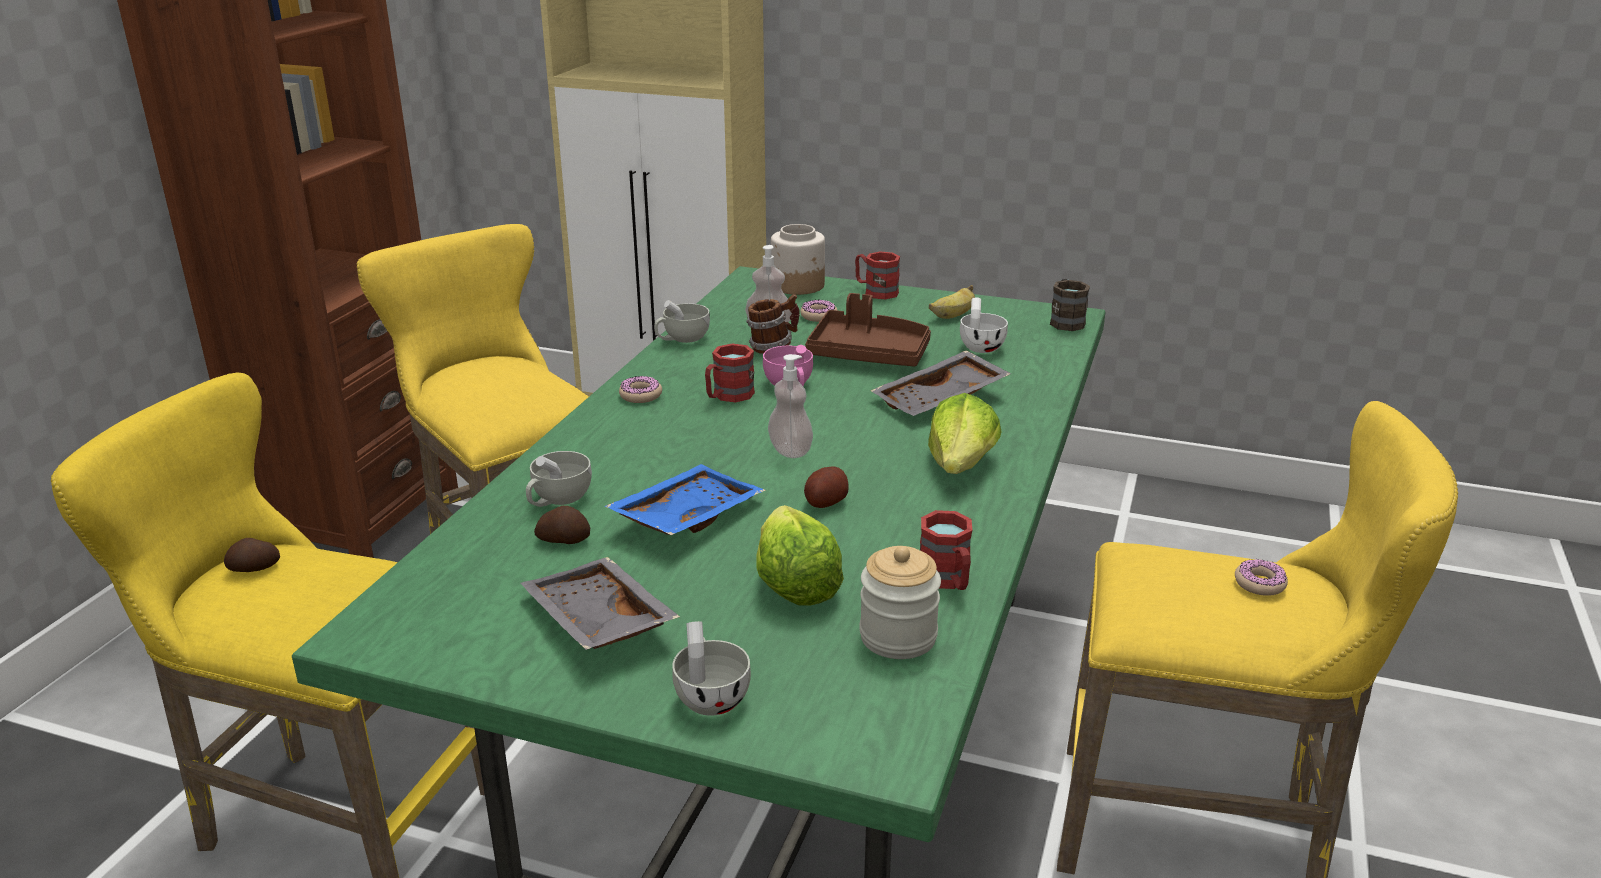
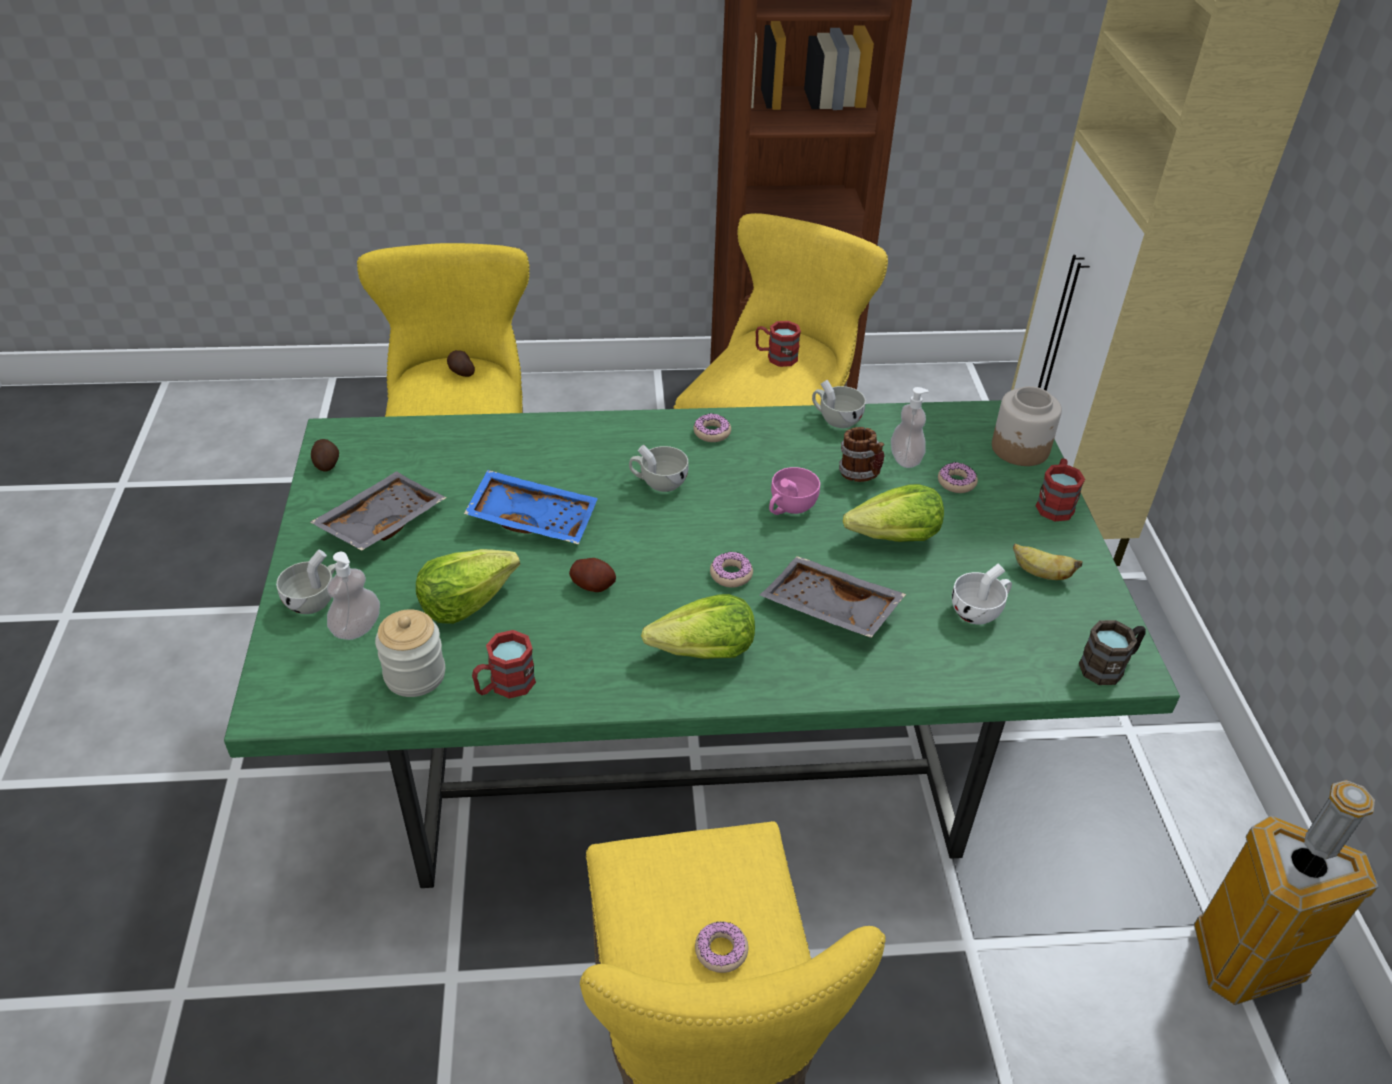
camera: 65 degrees right, 15 degrees up
white cup [526,451,592,507] -> white cup moved to [629,445,688,492]
potato [534,506,590,544] -> potato moved to [311,439,339,472]
red mug [705,344,755,403] -> red mug moved to [756,321,801,367]
soap dispenser [768,354,813,458] -> soap dispenser moved to [327,552,380,640]
brown tray [805,293,931,367] -> lettuce [843,484,944,542]
none -> donut [710,552,753,588]
none -> trash can [1194,780,1378,1005]

